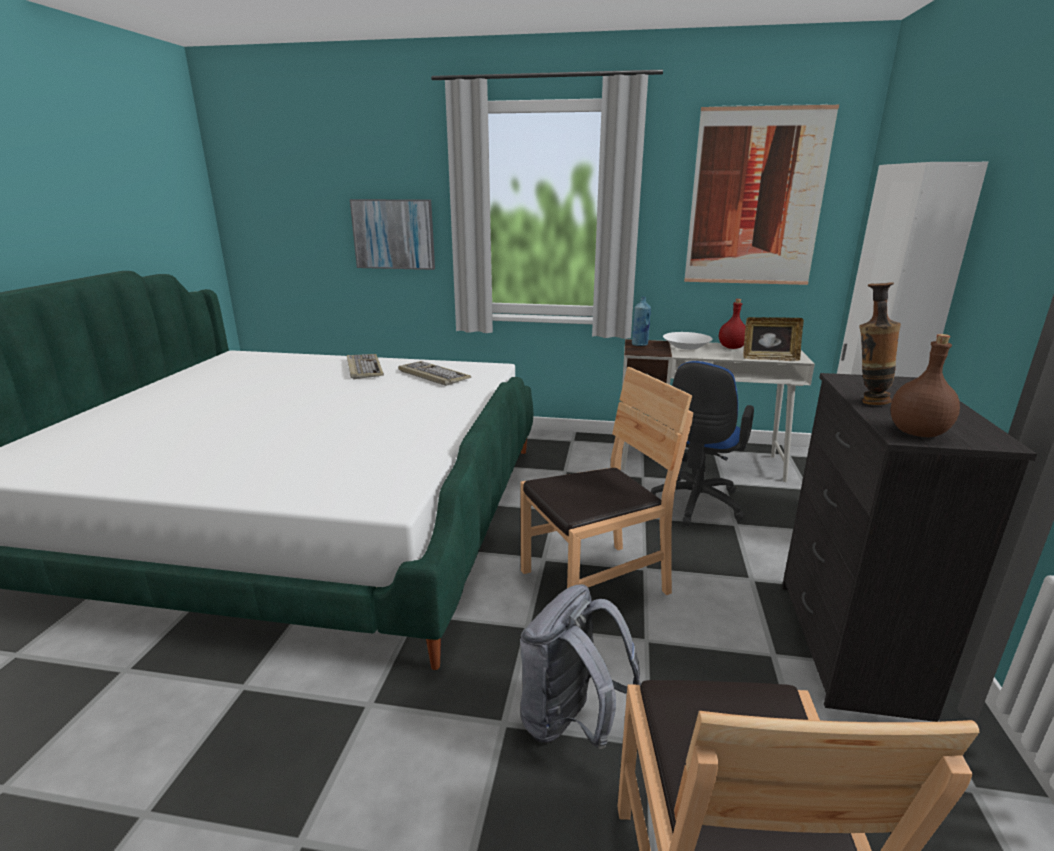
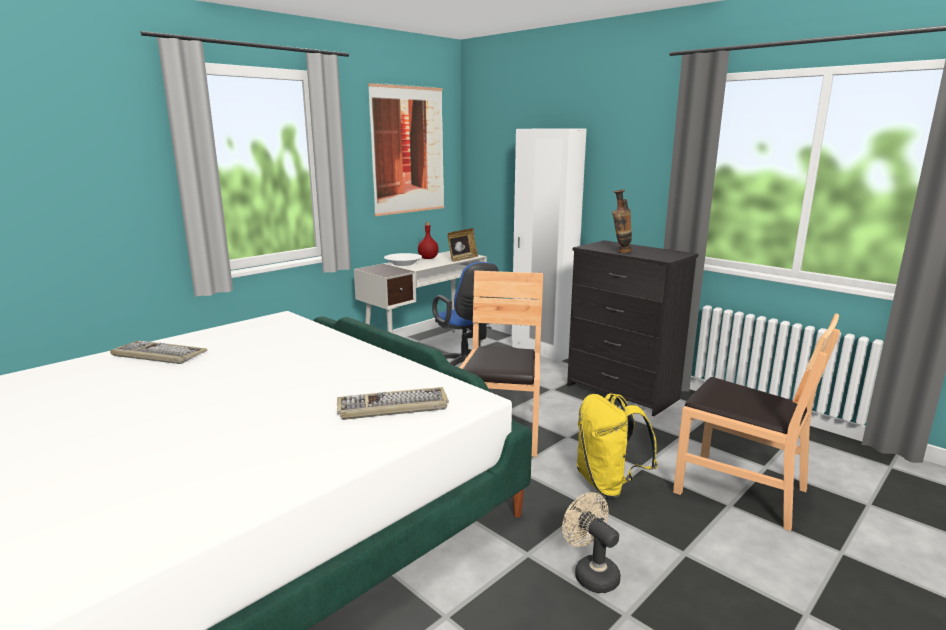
camera: 55 degrees left, 5 degrees down
picture [350,199,435,270] -> none
keyboard [398,361,471,386] -> keyboard moved to [337,387,449,420]
grey backpack [520,584,641,749] -> yellow backpack [577,394,658,498]
blue bottle [632,297,651,346] -> none
brown bottle [891,334,960,437] -> none
none -> beige fan [562,492,621,593]

